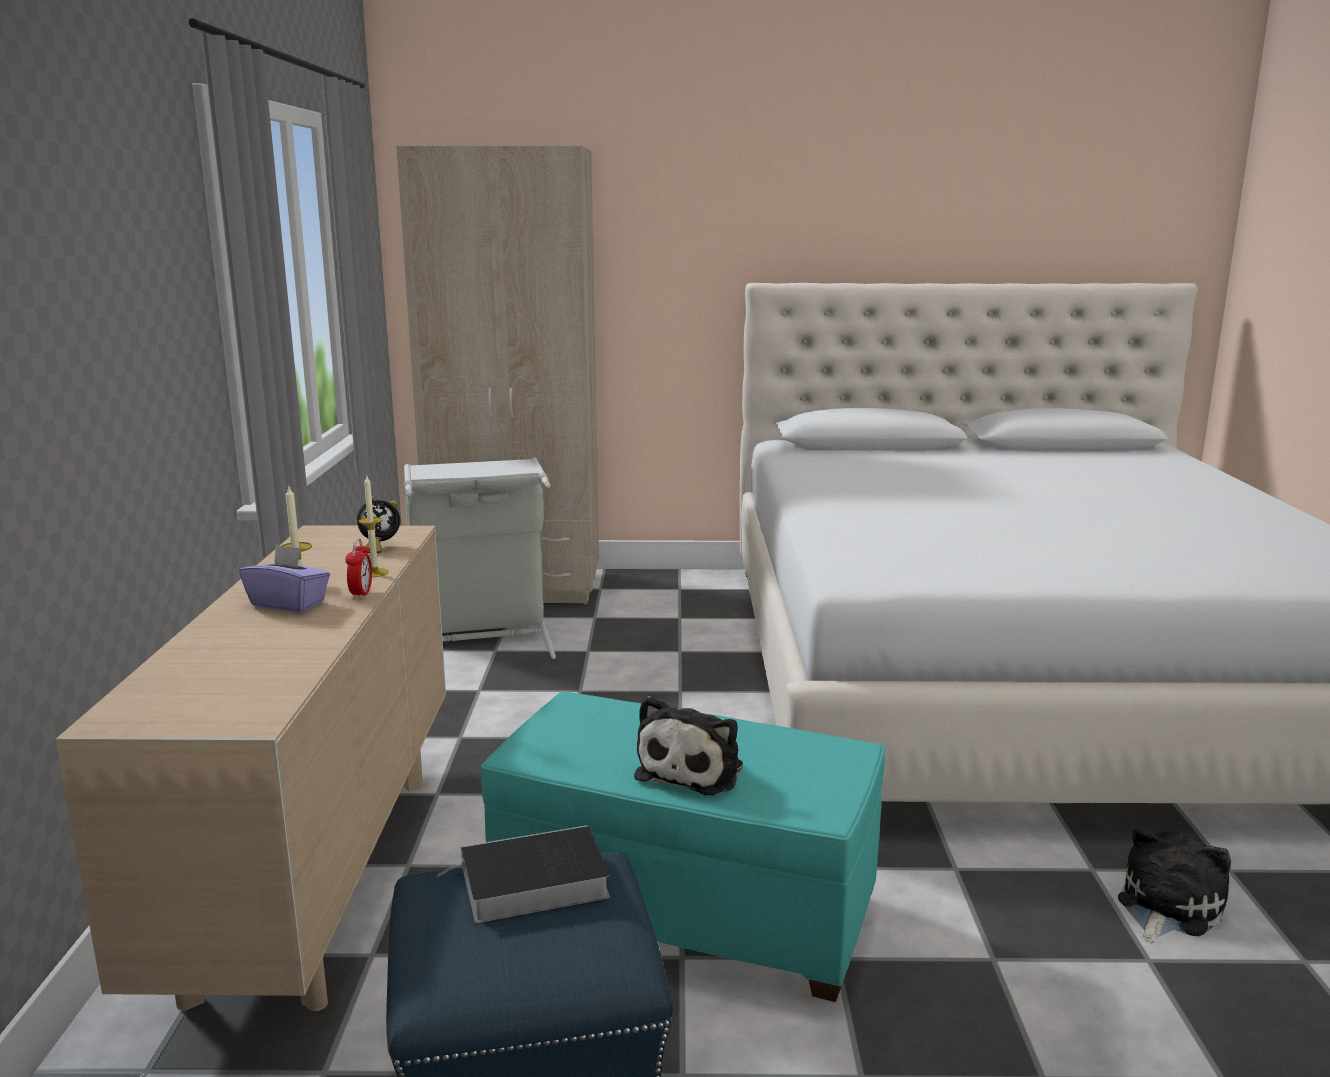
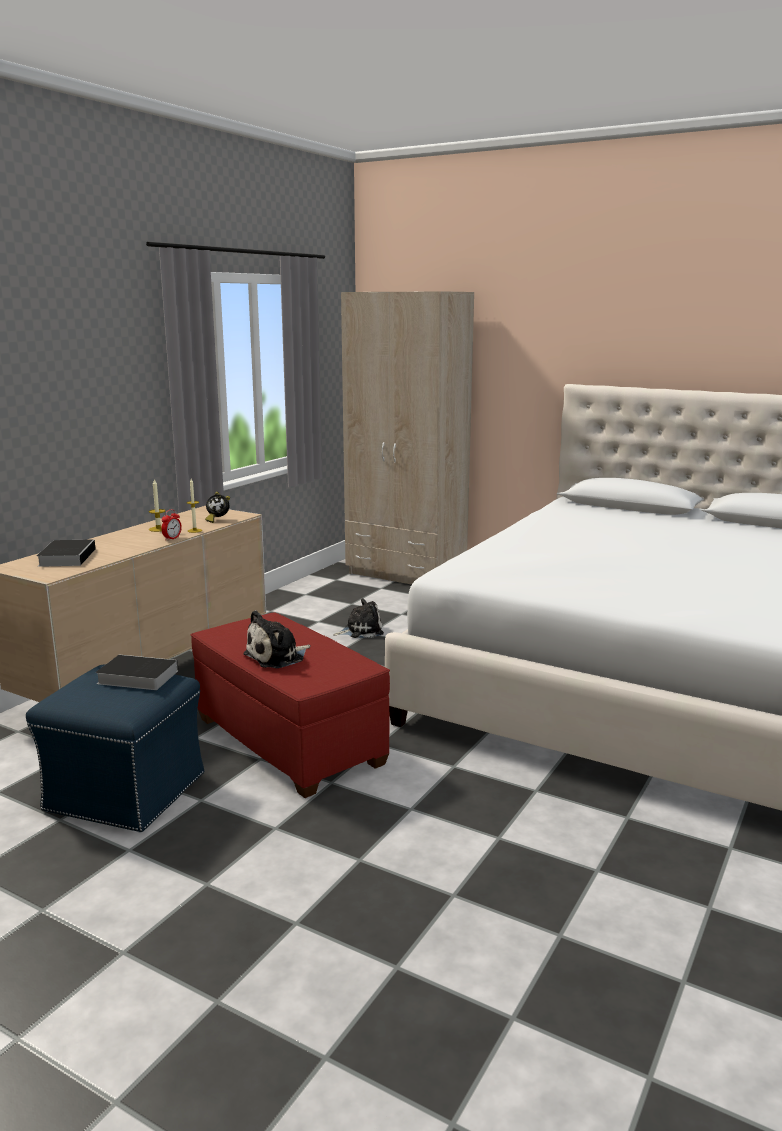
camera: 30 degrees right, 0 degrees up
purple tissue box [239,544,330,612] -> none
grey laundry basket [404,457,556,659] -> none
turquoise ottoman [480,691,885,1002] -> red ottoman [191,612,390,798]
plush toy [1118,828,1231,944] -> plush toy moved to [334,598,384,638]
none -> book [36,539,96,567]

